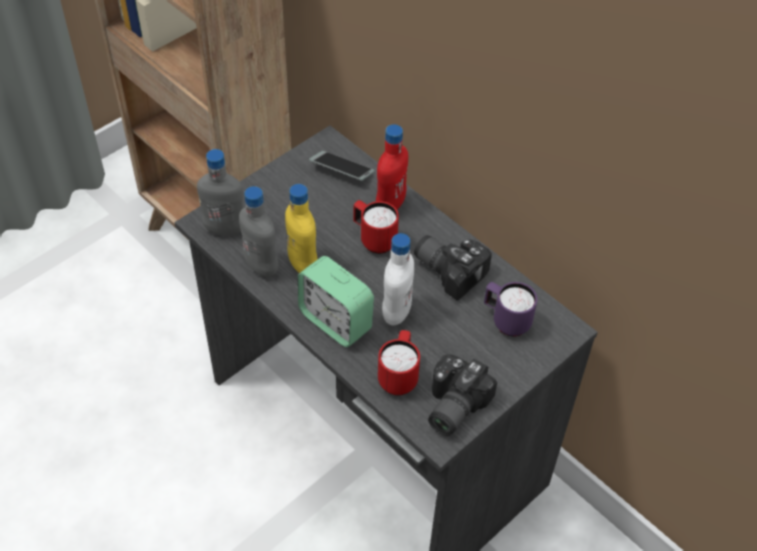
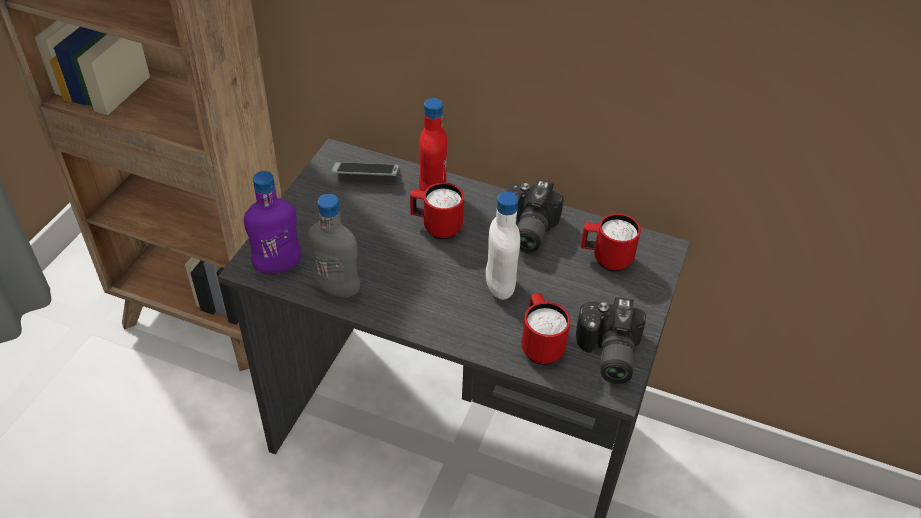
camera: 25 degrees left, 5 degrees down
grey bottle [197,149,243,236] -> purple bottle [244,171,301,274]
yellow bottle [285,184,318,273] -> none
alarm clock [298,256,374,347] -> none
camera [414,235,492,301] -> camera turned 90 degrees counterclockwise [505,180,564,253]
purple mug [484,282,537,337] -> red mug [581,213,641,272]

